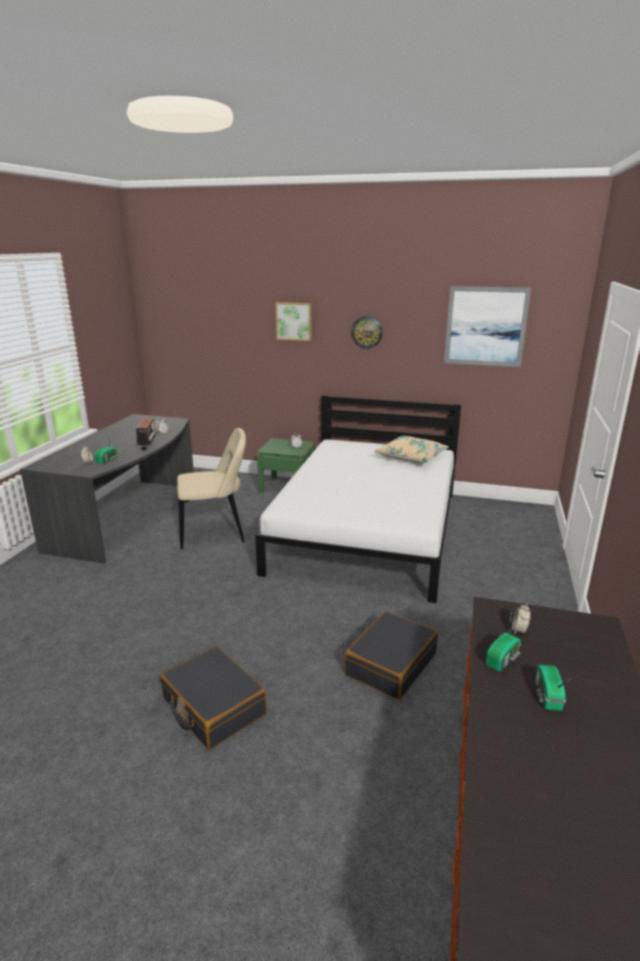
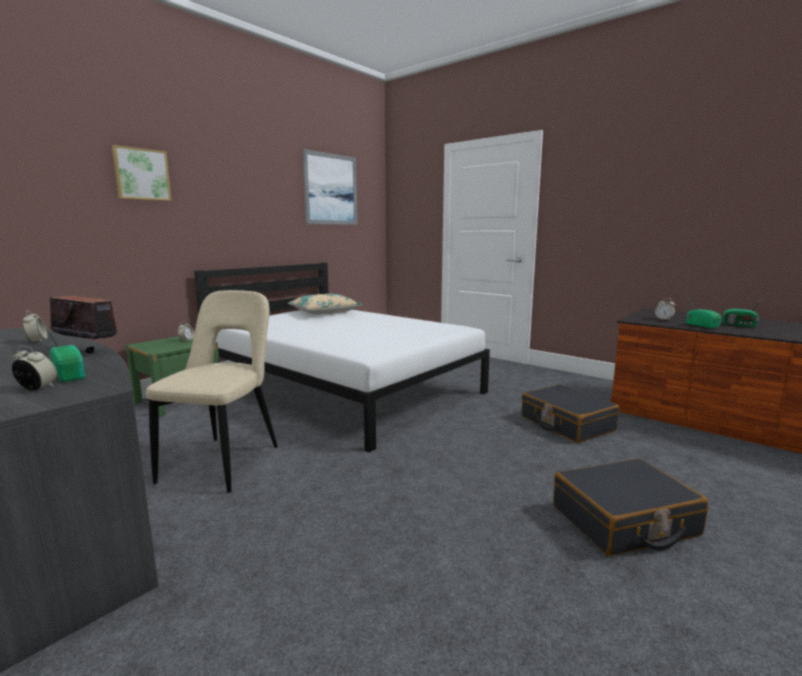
camera: 65 degrees left, 10 degrees down
wall clock [351,316,383,349] -> none

